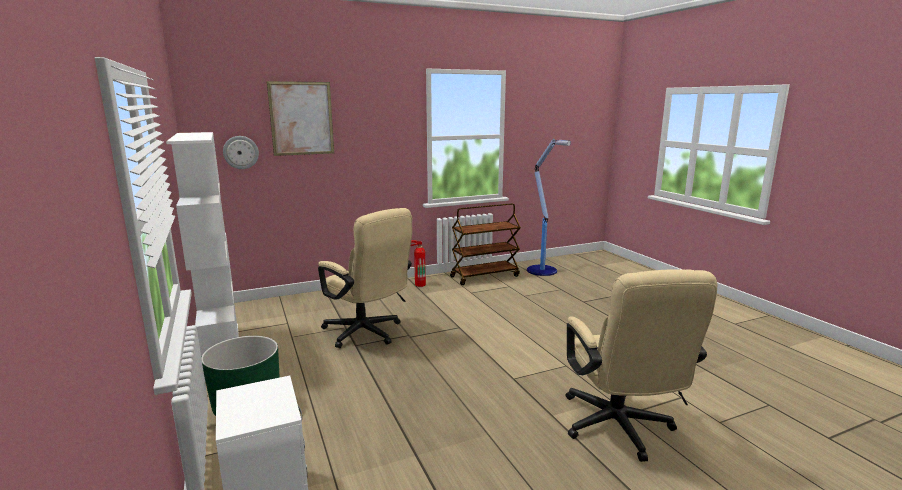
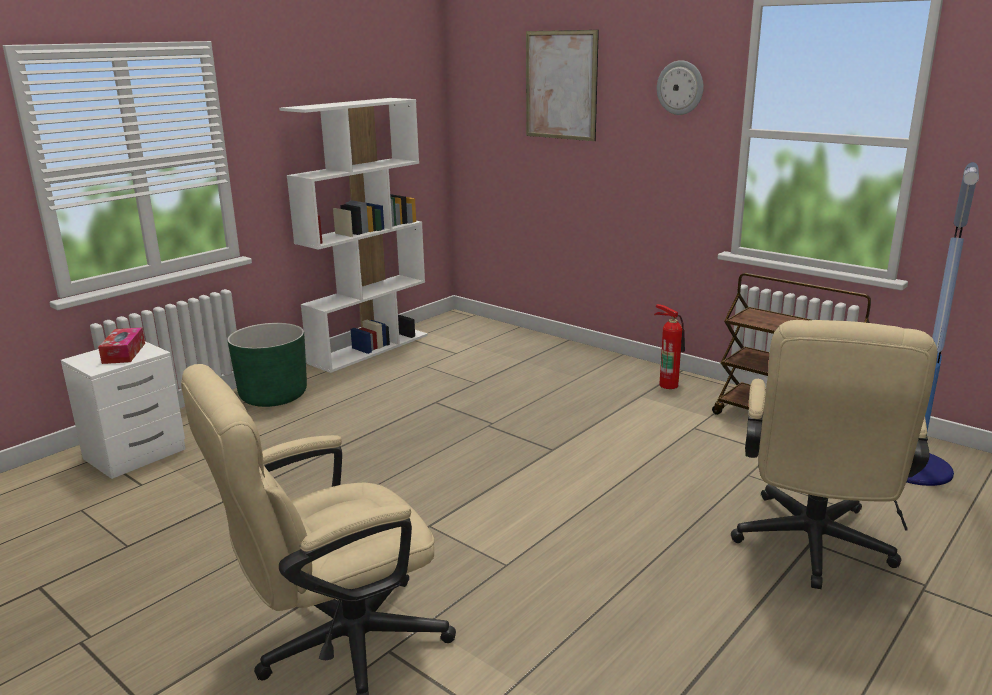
camera: 65 degrees right, 5 degrees up
wall clock [223,136,259,169] -> wall clock moved to [657,60,704,115]
beige office chair [318,208,412,348] -> beige office chair moved to [731,320,937,589]
none -> tissue box [98,328,145,364]

